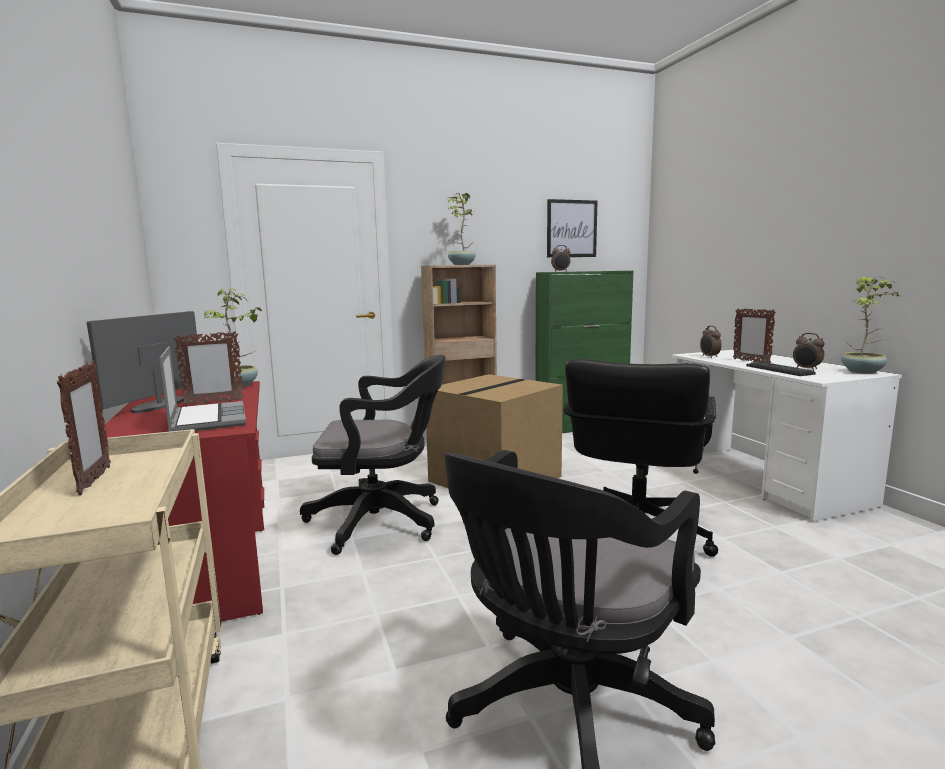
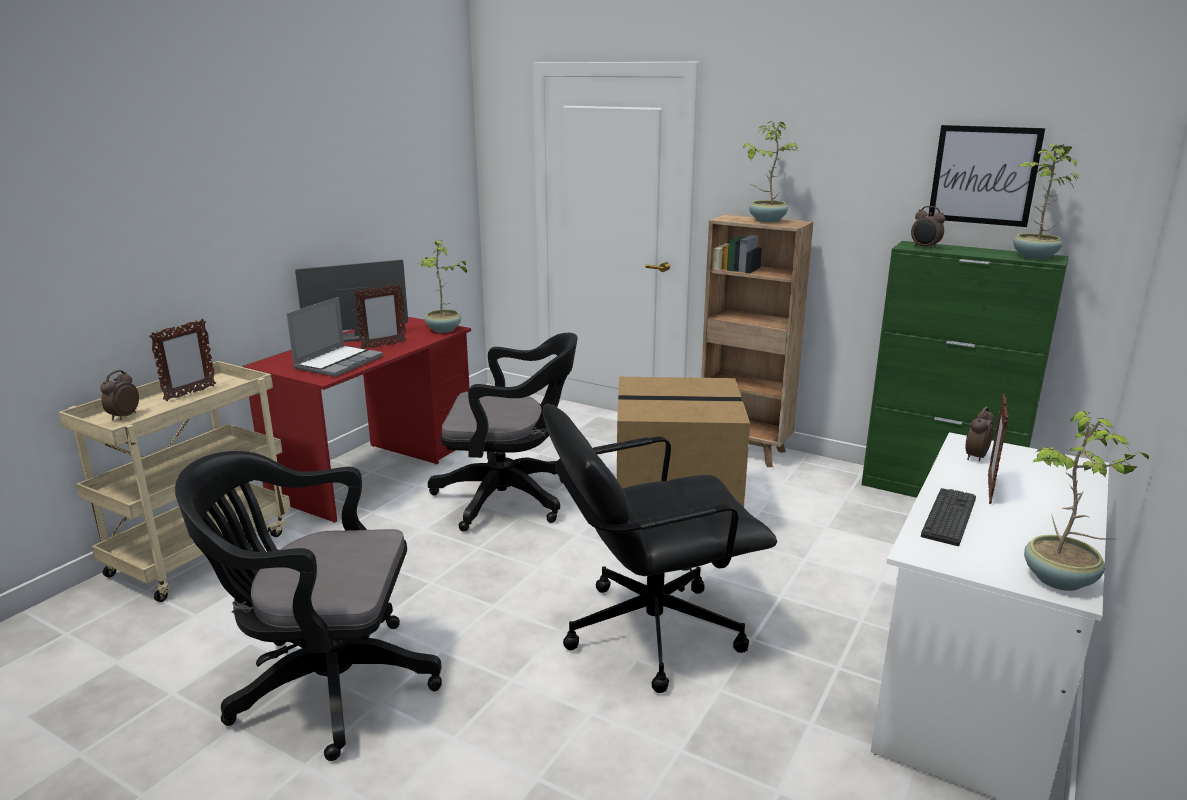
camera: 50 degrees right, 10 degrees up
picture frame [173,331,244,406] -> picture frame turned 60 degrees counterclockwise [354,284,407,349]
black office chair [300,355,446,555] -> black office chair turned 45 degrees counterclockwise [428,333,578,532]
alarm clock [793,333,825,371] -> alarm clock moved to [100,370,139,420]
none -> potted plant [1013,144,1079,260]

